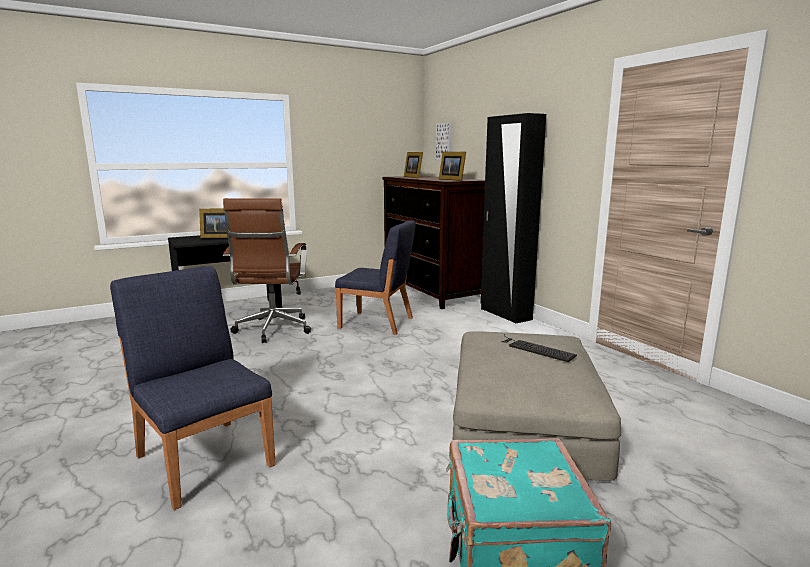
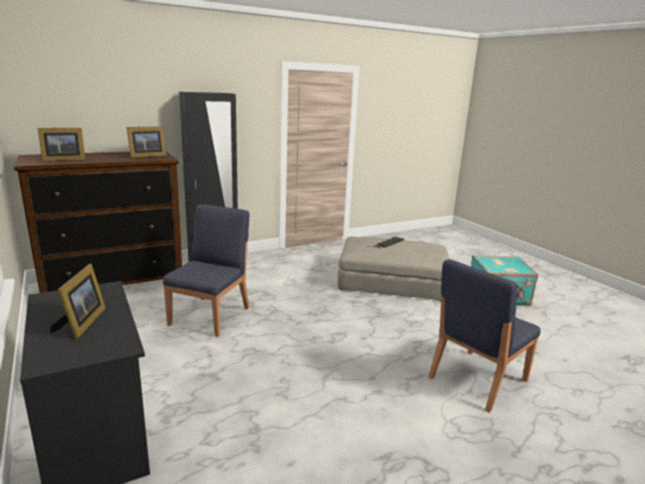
camera: 90 degrees left, 5 degrees up
brown office chair [223,198,311,343] -> none
picture [436,123,452,159] -> none

